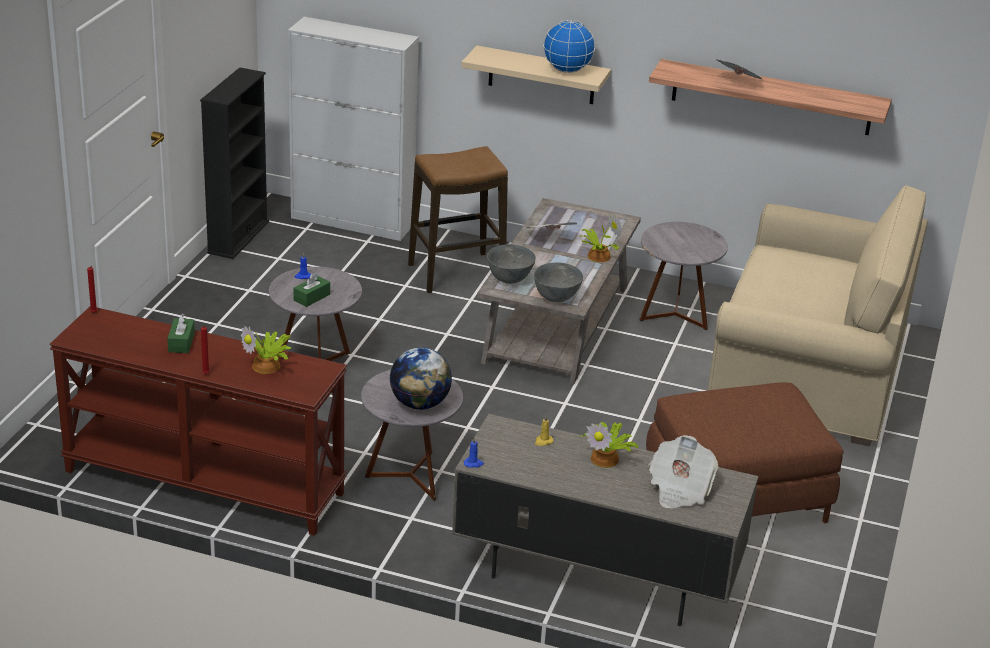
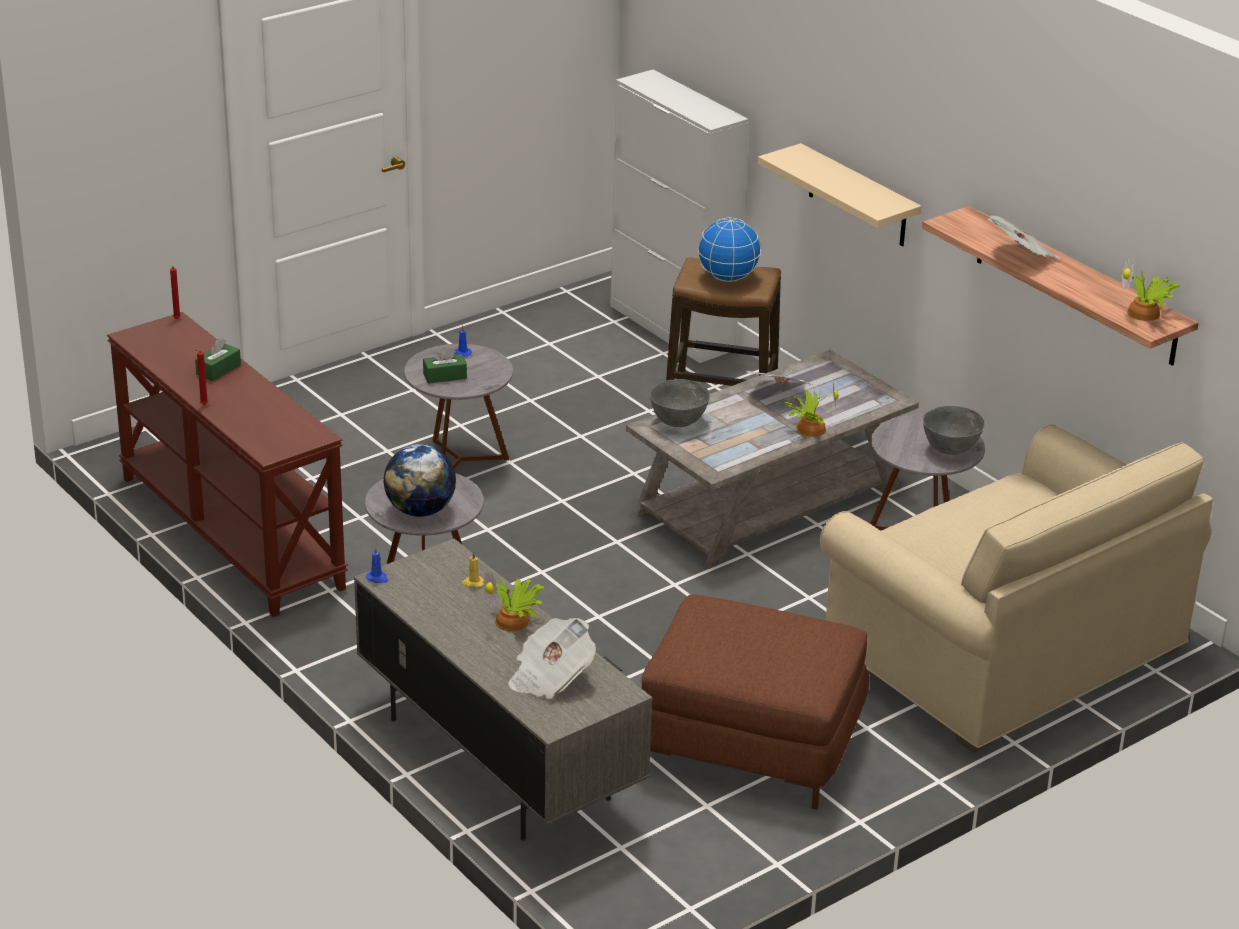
camera: 35 degrees right, 0 degrees up
black bookcase [200,67,269,259] -> none
potted plant [241,326,292,374] -> potted plant moved to [1121,258,1180,321]
grey bowl [534,262,583,302] -> grey bowl moved to [923,406,985,455]
globe [543,20,595,73] -> globe moved to [697,217,761,282]

